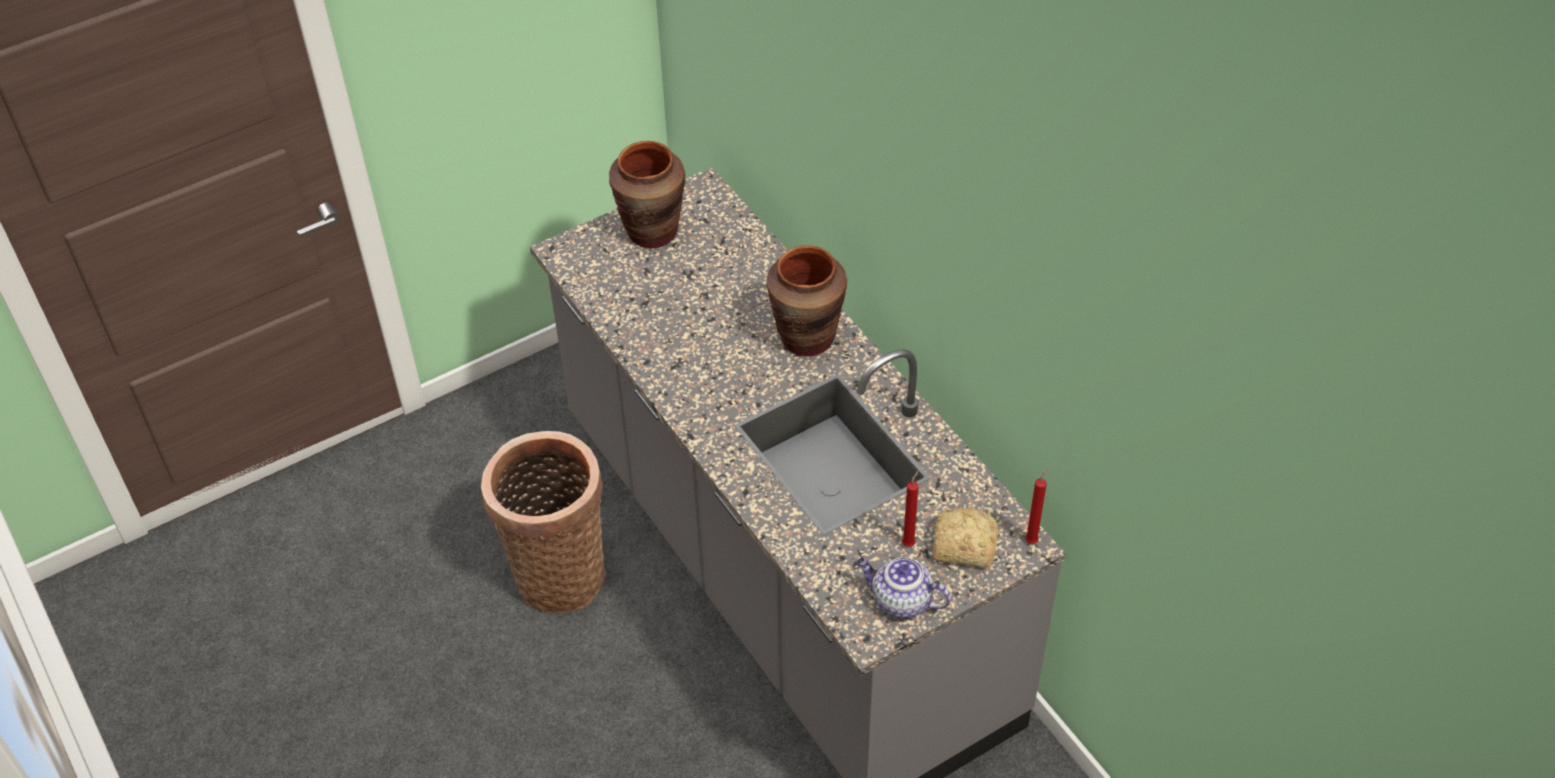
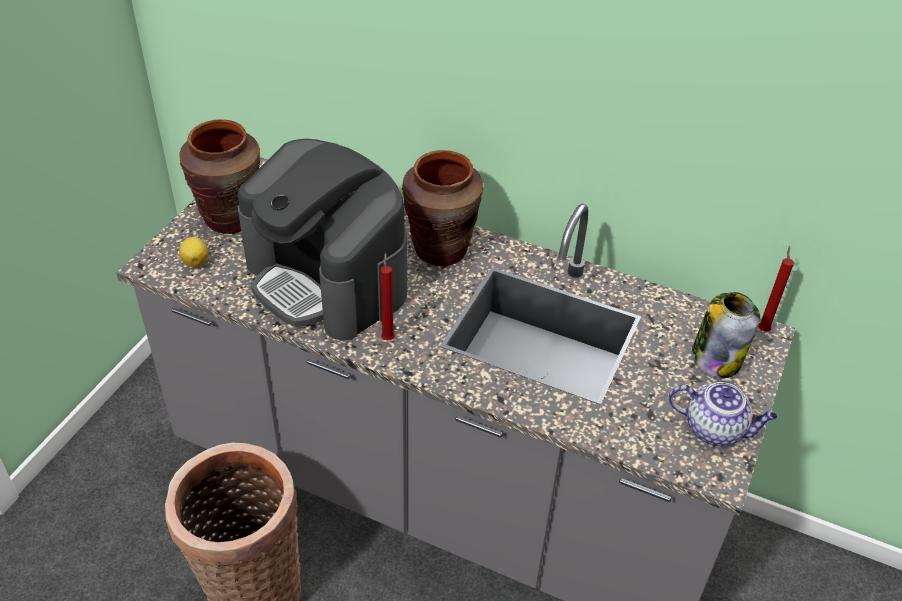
camera: 35 degrees left, 5 degrees down
teapot [857,557,951,619] -> teapot turned 150 degrees counterclockwise [669,382,778,446]
red candle [902,471,919,547] -> red candle moved to [381,253,395,341]
bread [933,507,998,568] -> jar [692,292,760,378]
none -> lemon [179,237,208,267]
none -> coffee machine [238,139,407,340]

